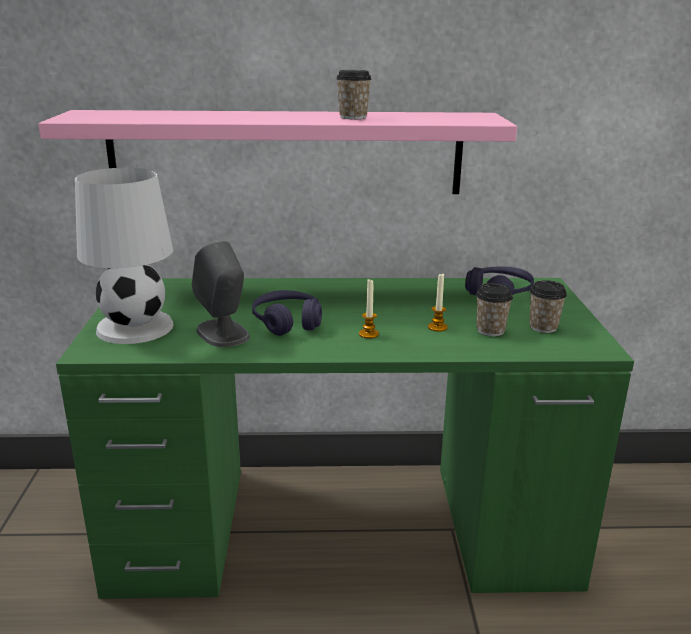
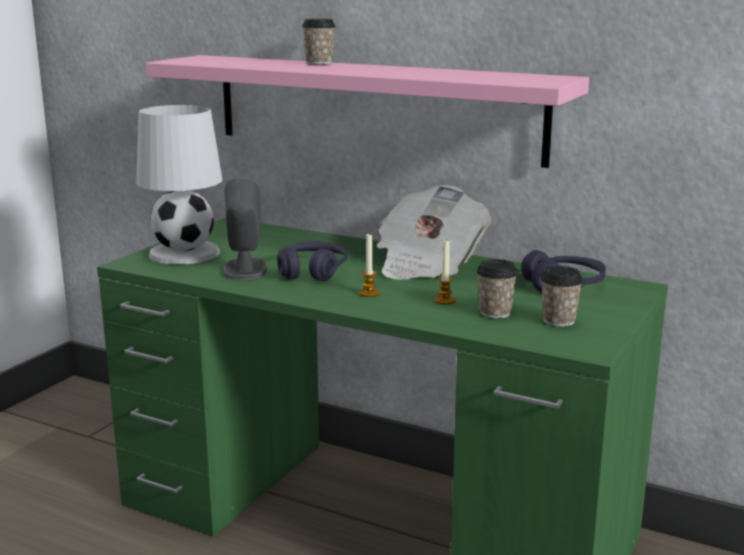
camera: 30 degrees right, 5 degrees down
cup [336,70,372,119] -> cup moved to [302,19,335,65]
none -> newspaper [377,185,491,280]

